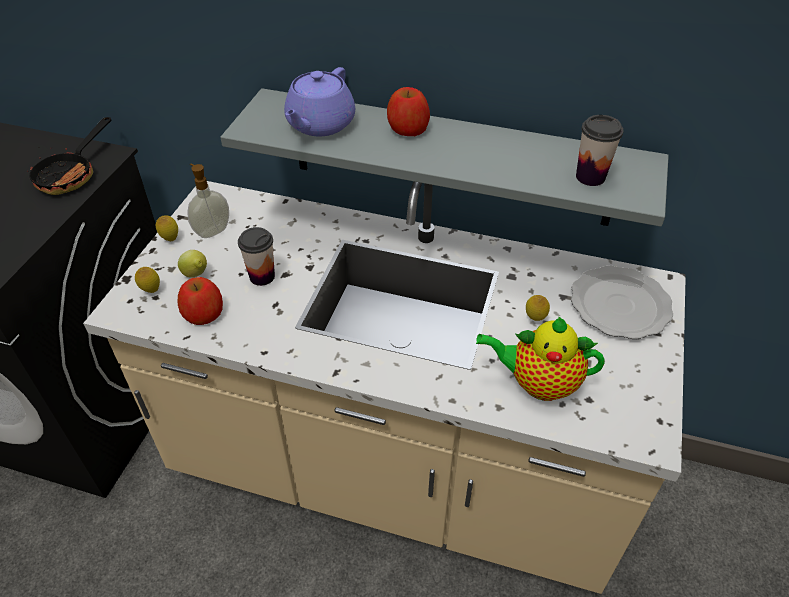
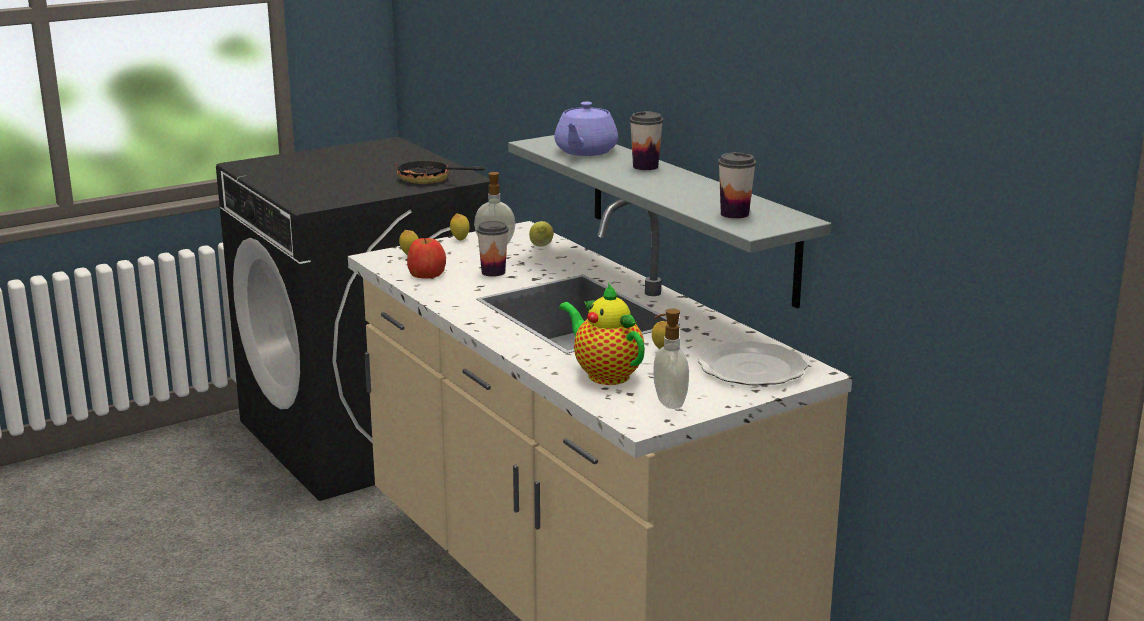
camera: 40 degrees right, 25 degrees down
frying pan [27,117,111,195] -> frying pan turned 60 degrees clockwise [395,155,485,184]
lemon [178,250,207,278] -> lemon moved to [529,221,554,247]
purple teapot [284,67,355,136] -> purple teapot turned 45 degrees counterclockwise [554,102,618,156]
apple [387,87,430,136] -> cup [630,112,663,170]
none -> soap dispenser [653,309,689,409]

